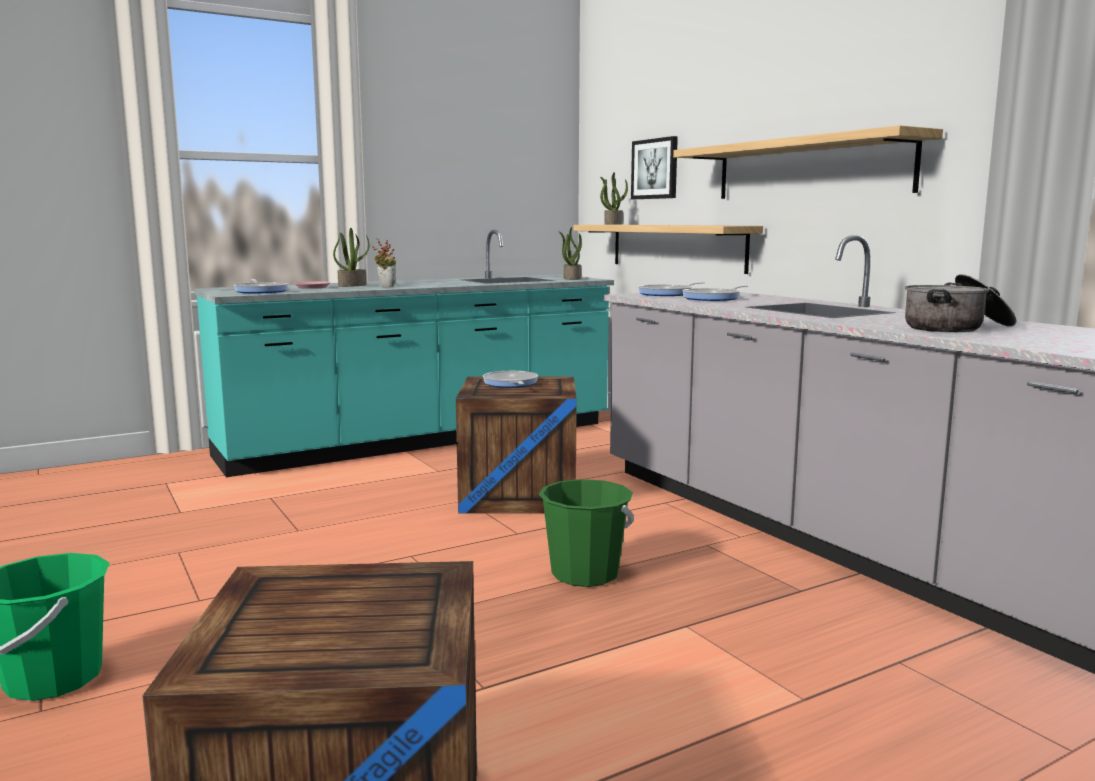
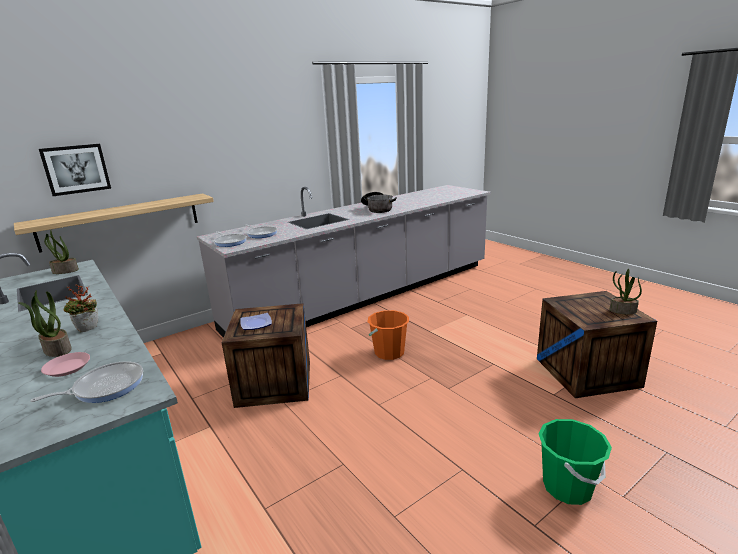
camera: 95 degrees left, 10 degrees up
frying pan [483,371,538,388] -> plate [240,313,272,330]
green bucket [538,479,634,587] -> orange bucket [367,310,409,360]
potted plant [600,172,628,225] -> potted plant moved to [609,269,642,314]
shelf [673,125,943,199] -> none

